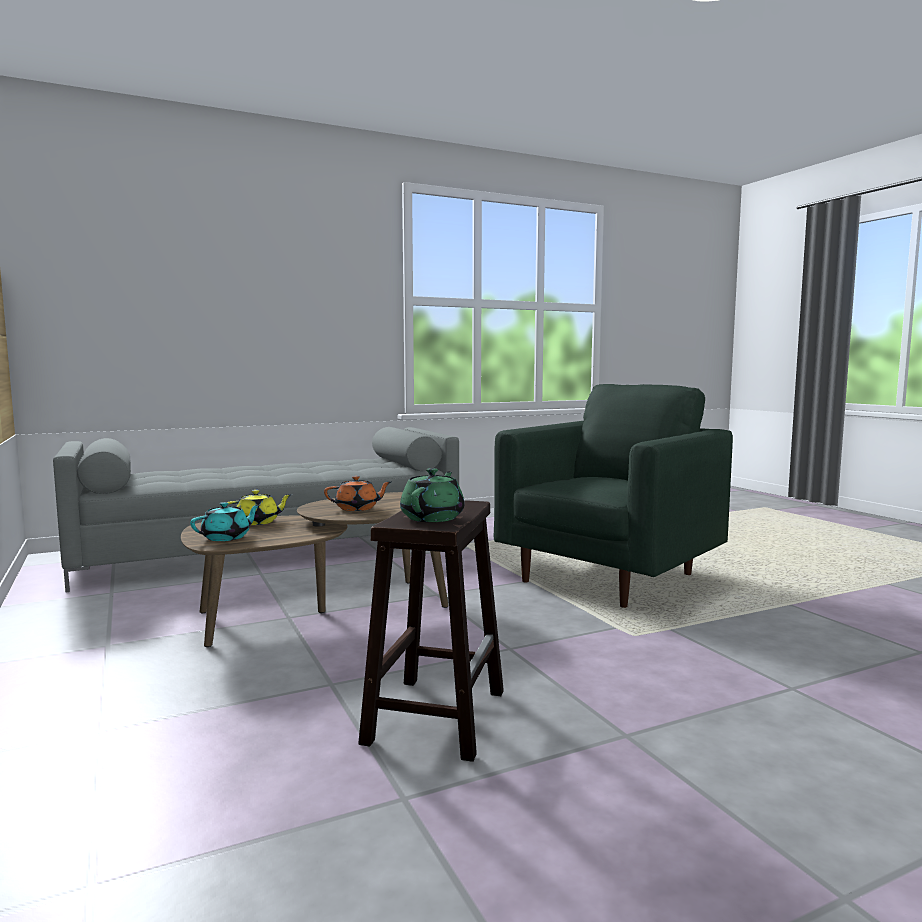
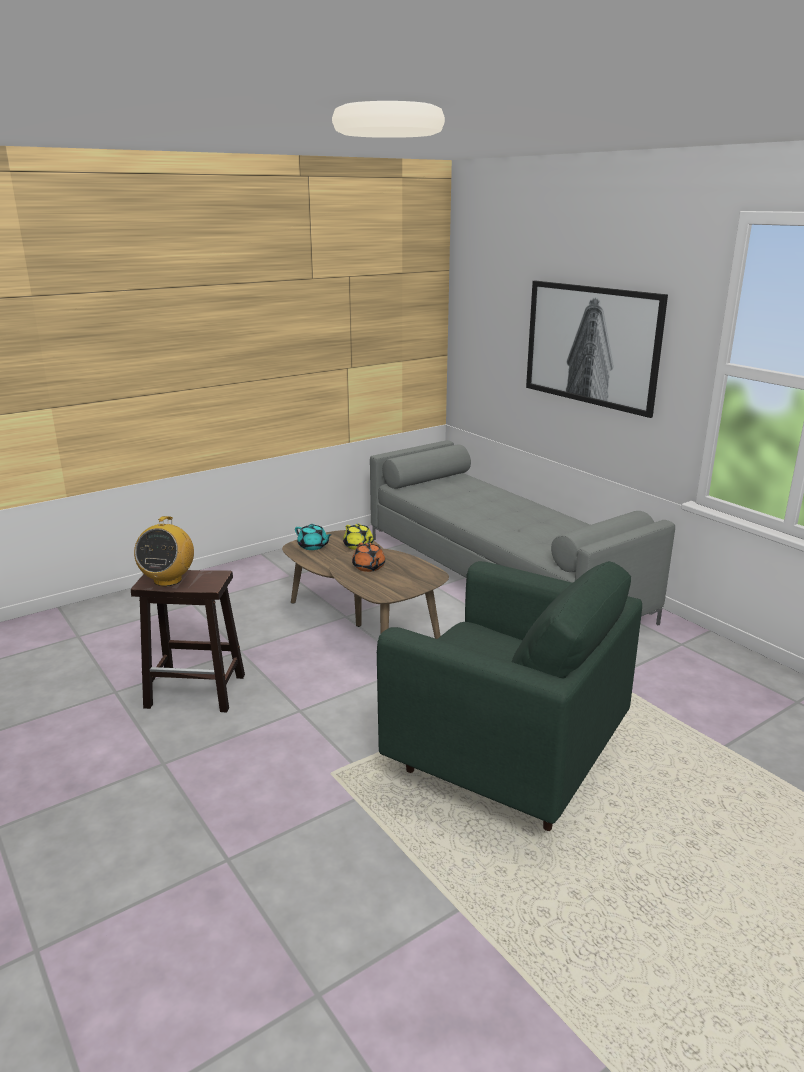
camera: 80 degrees right, 15 degrees up
green teapot [400,468,465,522] -> radio [134,516,194,586]
none -> picture [526,281,668,418]

